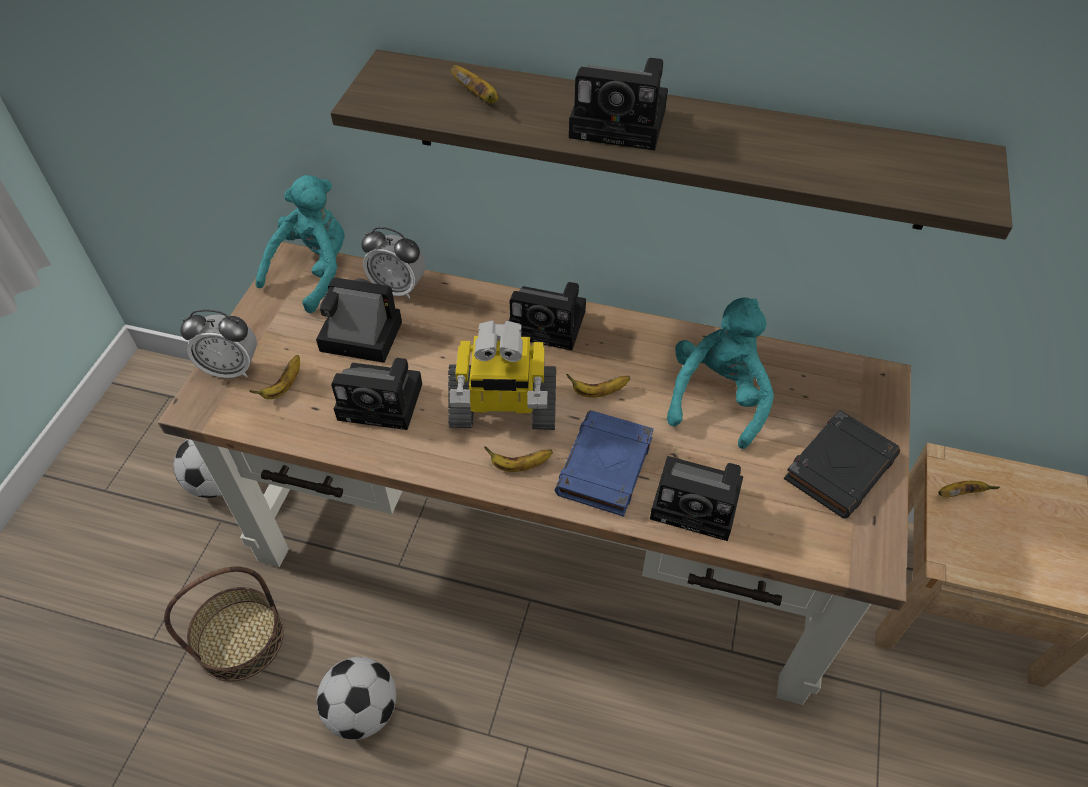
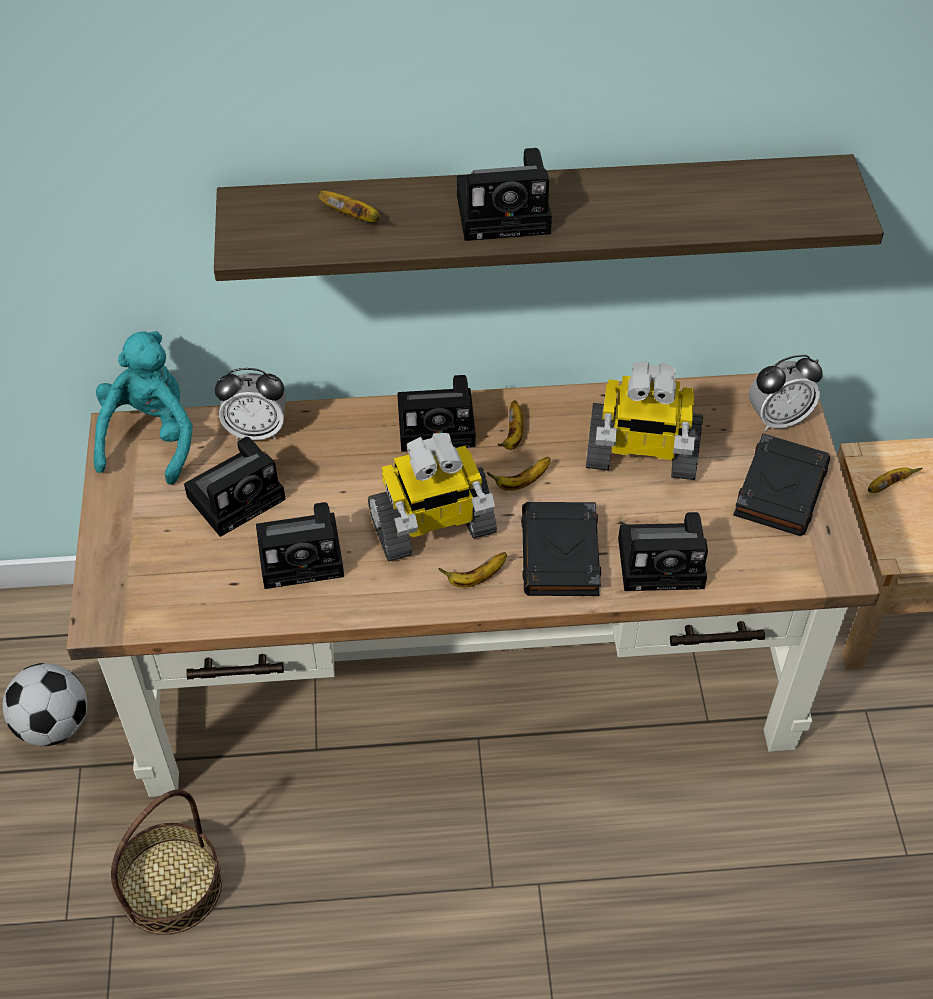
camera: 20 degrees left, 0 degrees up
alarm clock [180,309,257,378] -> alarm clock moved to [749,354,823,431]
banana [249,355,300,399] -> banana moved to [498,400,523,450]
camera [316,277,402,363] -> camera turned 150 degrees clockwise [184,437,286,537]
football [316,657,396,740] -> none
blue book [555,410,654,517] -> black book [521,502,601,596]
turquoise plush toy [667,298,774,449] -> toy robot [586,361,703,480]

